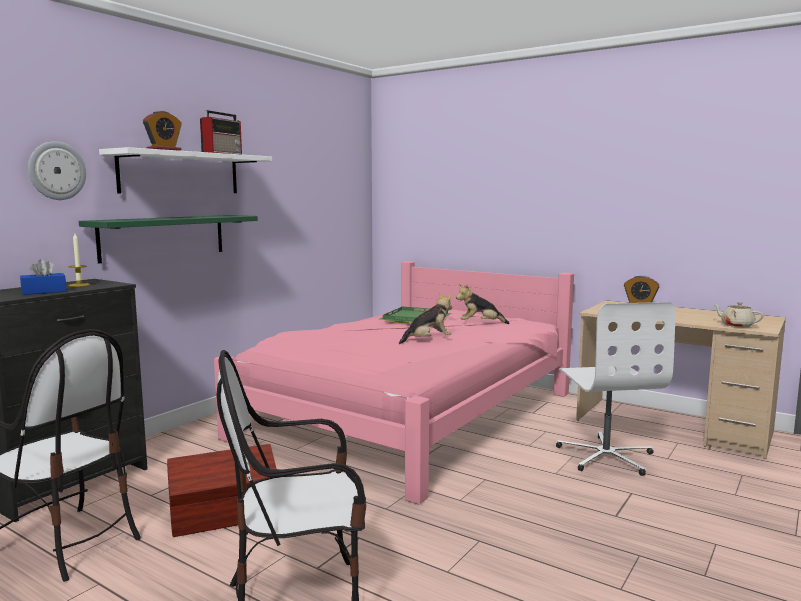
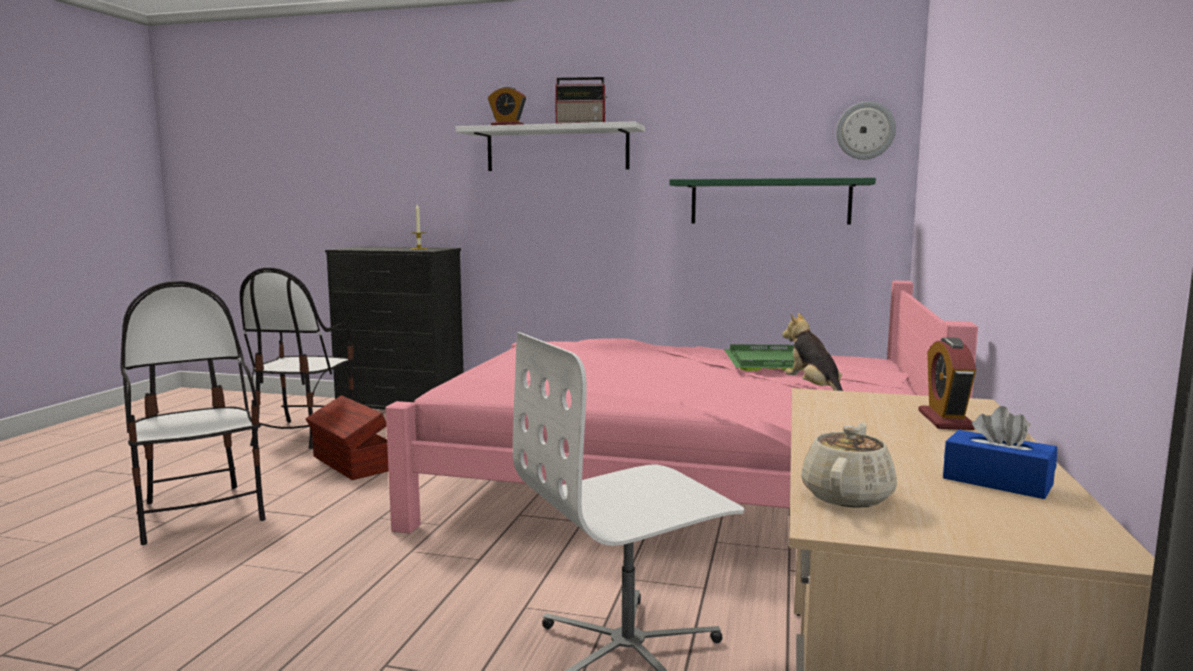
camera: 70 degrees right, 0 degrees up
blue tissue box [20,259,66,295] -> blue tissue box moved to [943,406,1057,499]
wall clock [28,141,86,200] -> wall clock moved to [836,101,896,160]
green shelf [79,215,258,264] -> green shelf moved to [669,178,876,224]
plush toy [399,293,452,344] -> none

